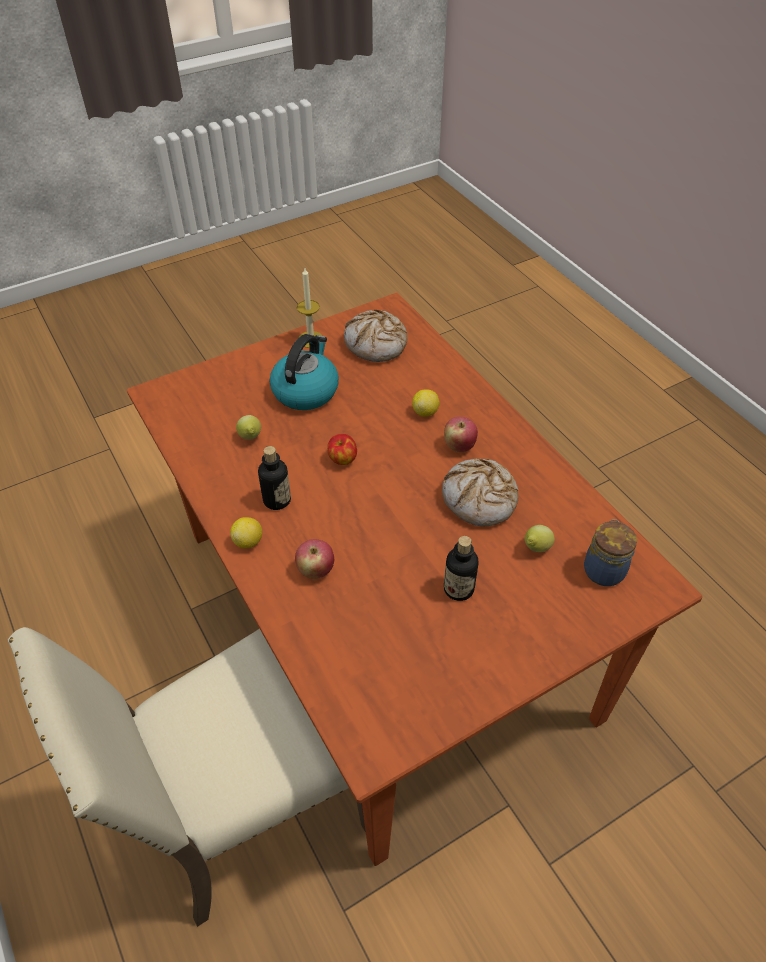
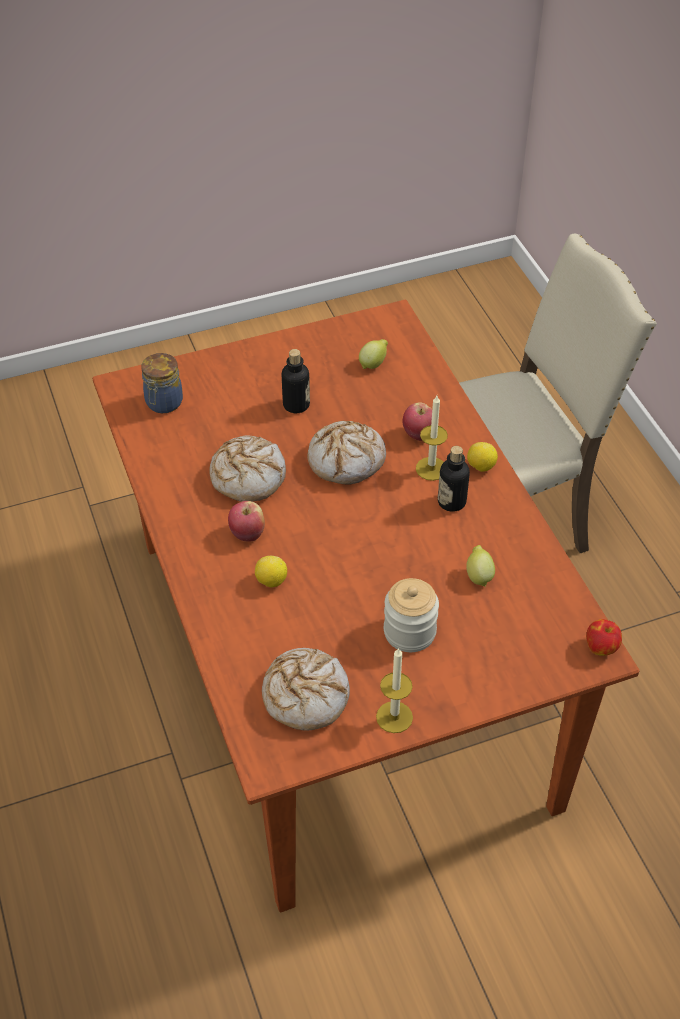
camera: 170 degrees left, 0 degrees up
kettle [270,334,339,410] -> jar [384,578,439,652]
apple [327,434,357,465] -> apple moved to [586,619,622,656]
lemon [525,525,555,552] -> lemon moved to [359,339,388,369]
none -> bread [308,421,386,485]
none -> candle [416,396,448,481]

